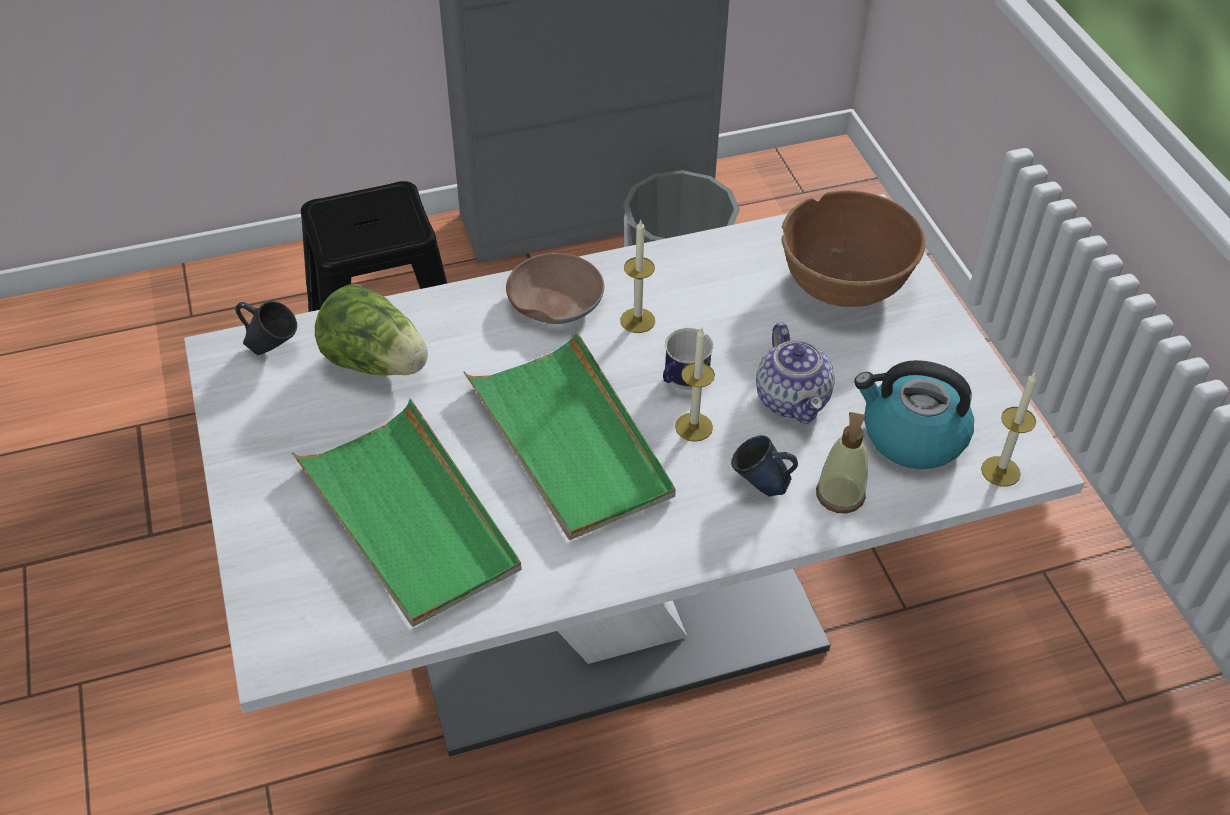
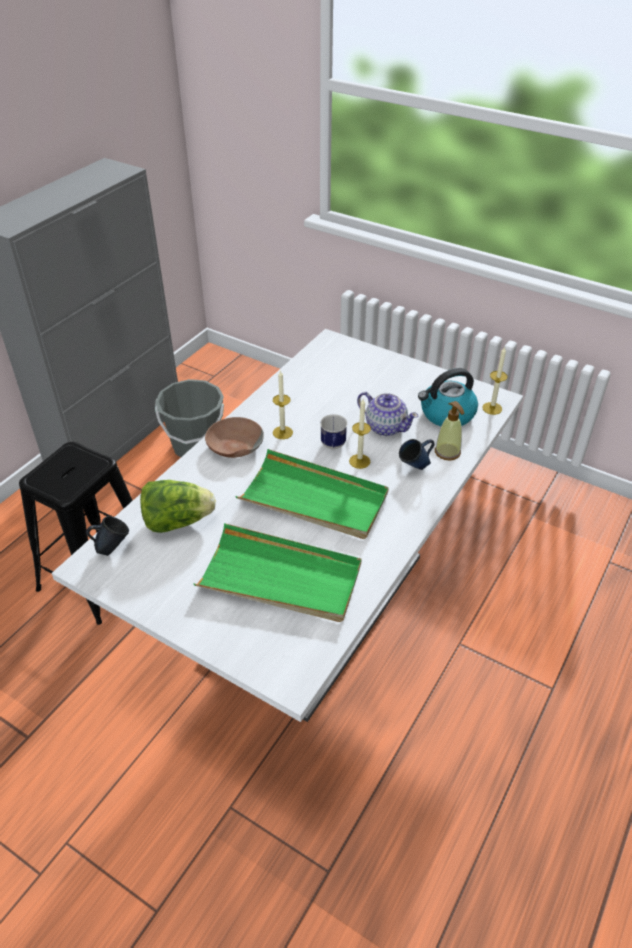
camera: 40 degrees left, 5 degrees down
brown bowl [781,190,926,307] -> none

